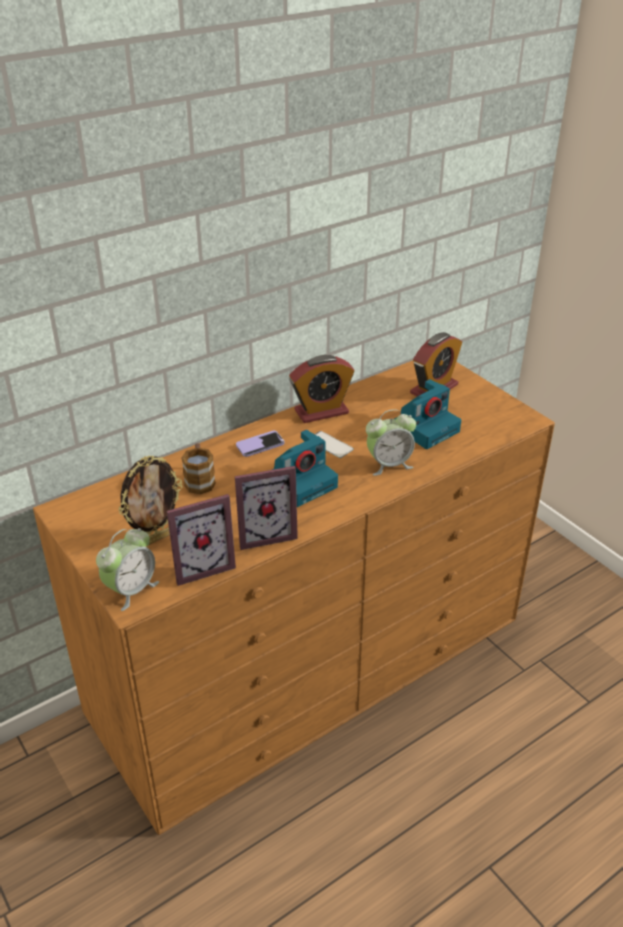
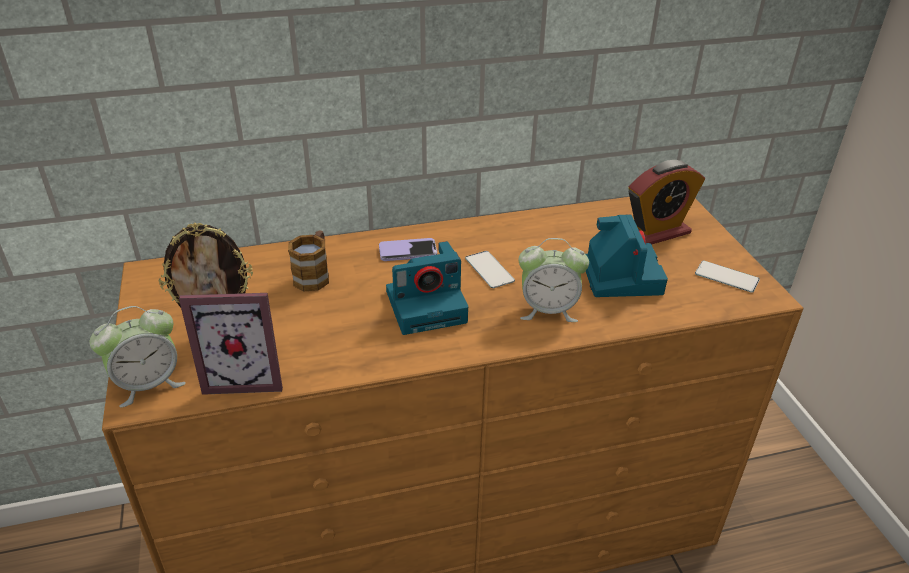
camera: 20 degrees right, 0 degrees up
picture frame [235,466,298,550] -> none
alarm clock [289,355,354,423] -> none
camera [394,379,461,449] -> camera turned 75 degrees counterclockwise [586,214,668,297]
none -> phone [695,261,760,292]

